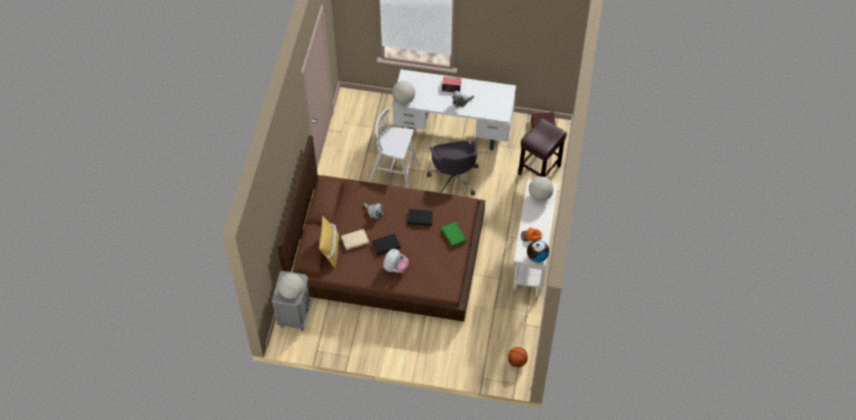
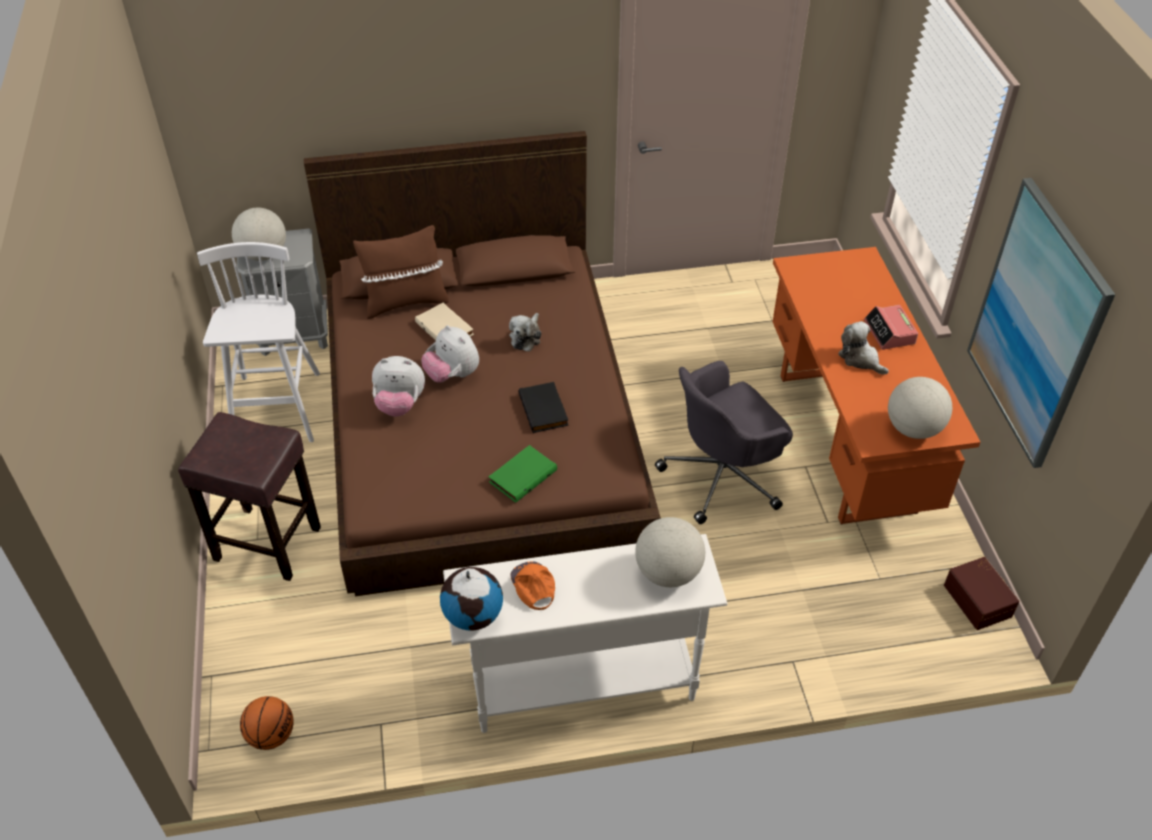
camera: 70 degrees right, 10 degrees down
yellow pillow [319,216,339,268] -> brown pillow [353,225,449,319]
white stool [368,108,419,188] -> white stool moved to [197,242,320,442]
black book [372,233,400,255] -> plush toy [421,325,479,383]
white desk [392,69,516,150] -> orange desk [772,247,981,524]
globe [392,81,415,104] -> globe moved to [888,377,952,439]
brown stool [518,118,567,177] -> brown stool moved to [178,412,321,581]
none -> picture [967,178,1115,468]

